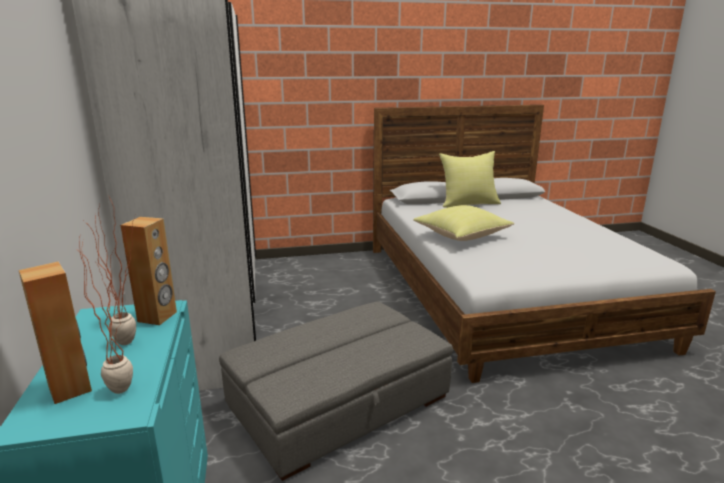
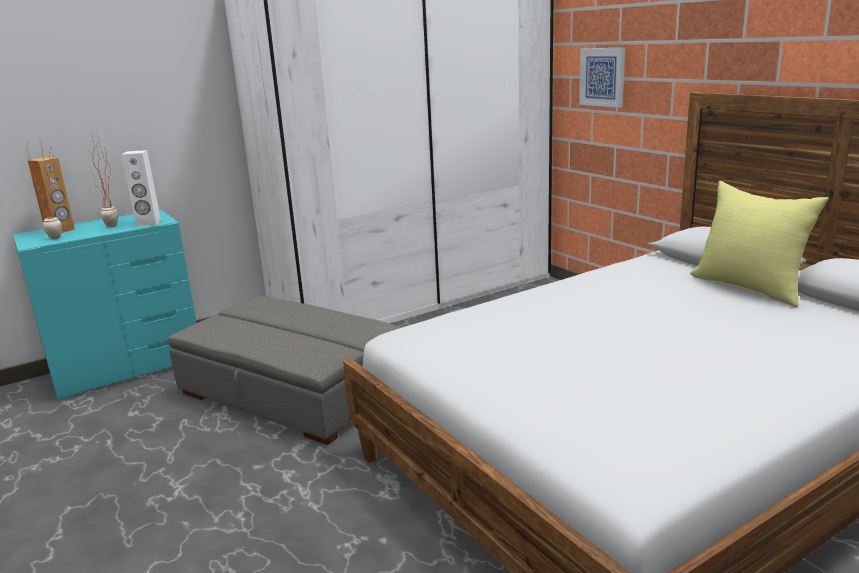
camera: 70 degrees right, 0 degrees up
brown speaker [120,217,177,325] -> white speaker [121,150,161,226]
yellow pillow [413,205,514,241] -> none
none -> picture [579,48,625,108]

